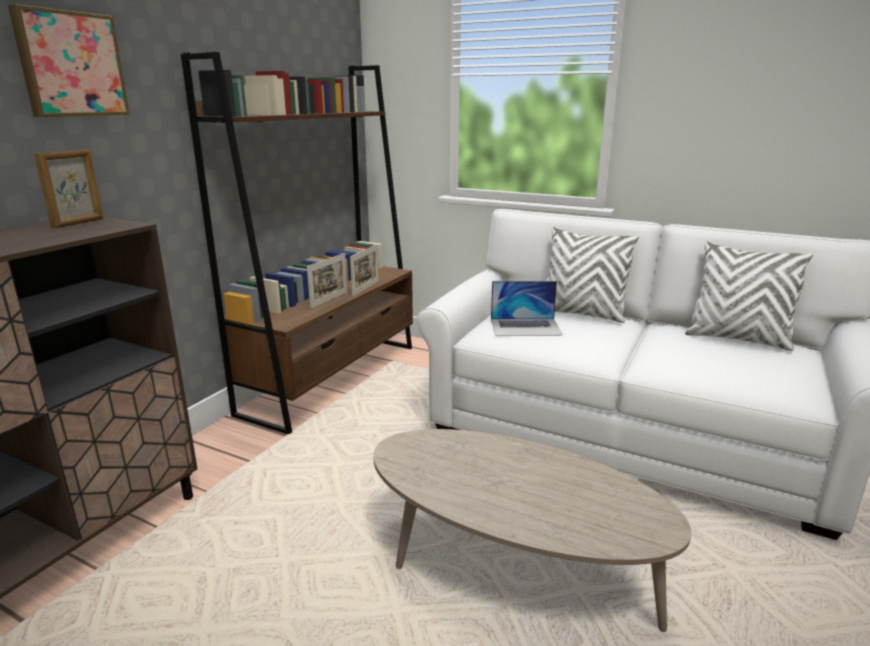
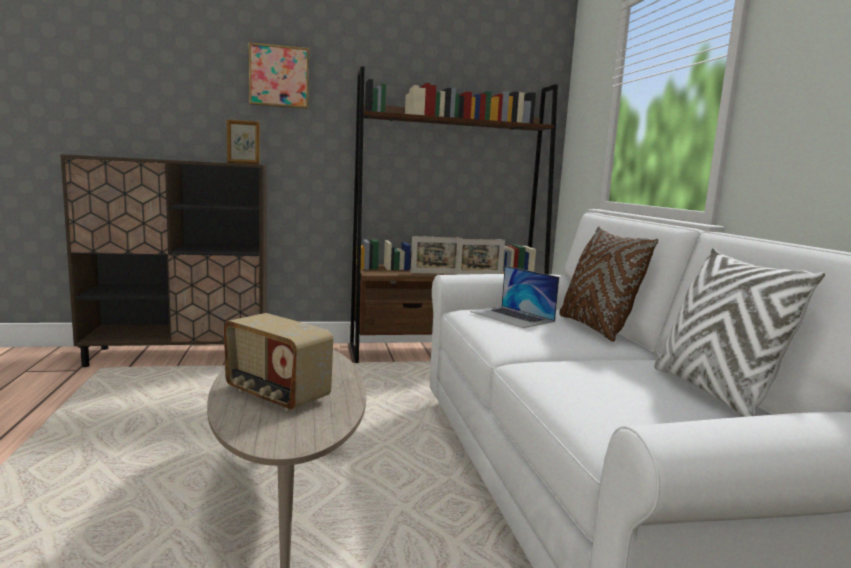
camera: 50 degrees right, 10 degrees down
white pillow [546,227,639,323] -> brown pillow [559,226,659,342]
none -> radio [224,313,333,411]

